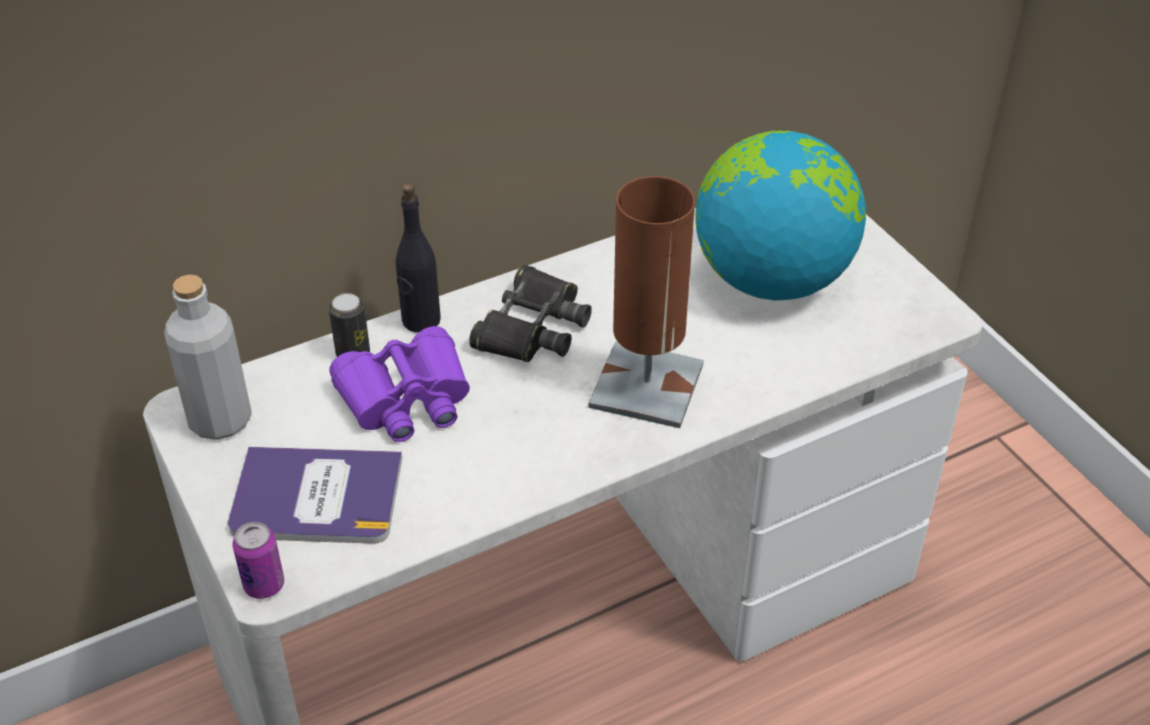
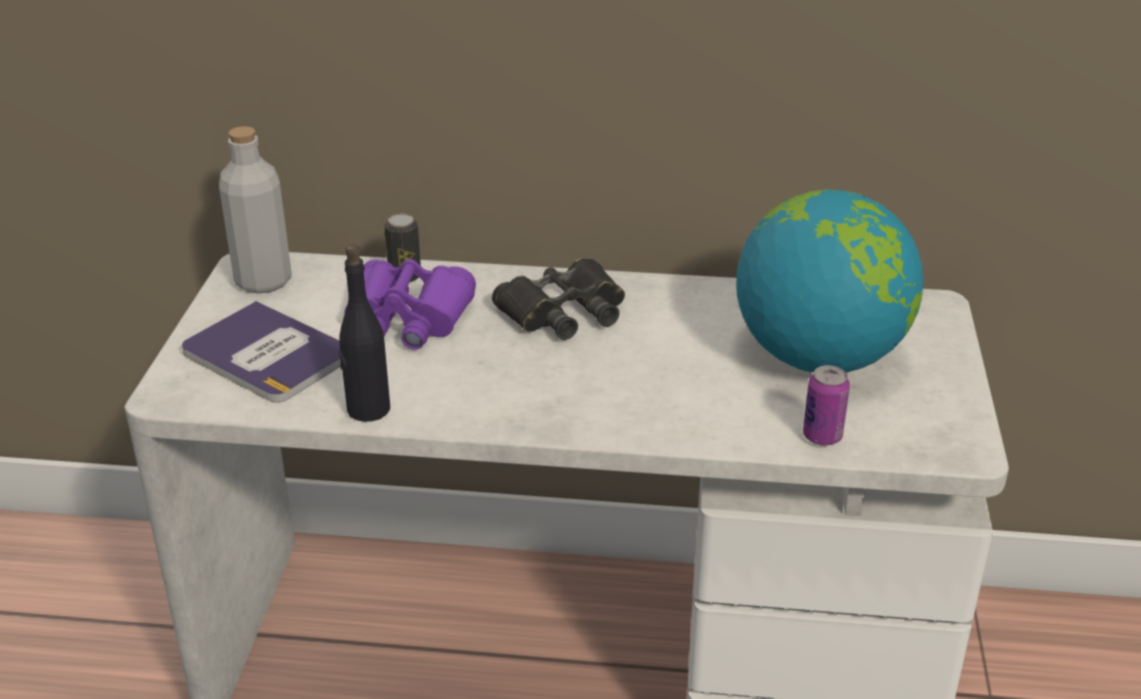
camera: 35 degrees right, 10 degrees down
can [233,522,284,599] -> can moved to [803,365,850,446]
black bottle [396,183,441,333] -> black bottle moved to [338,244,390,422]
brown table lamp [589,176,704,428] -> none

